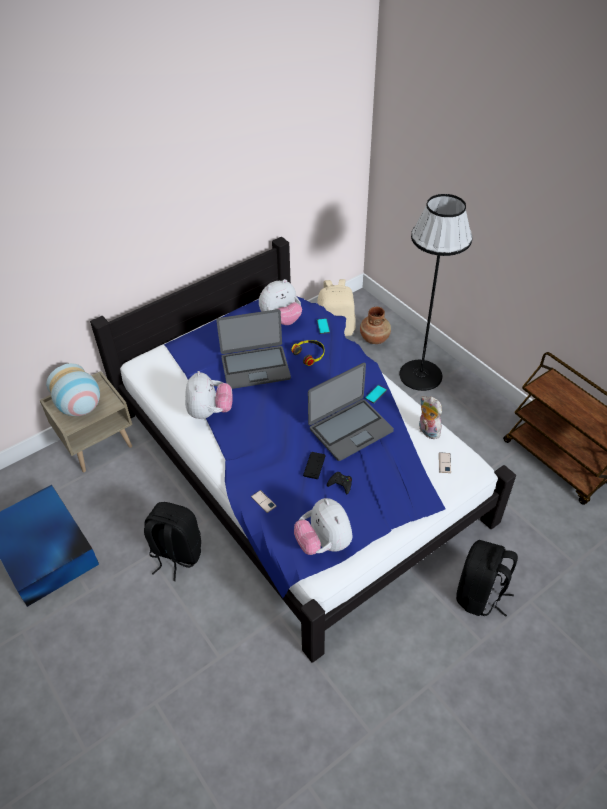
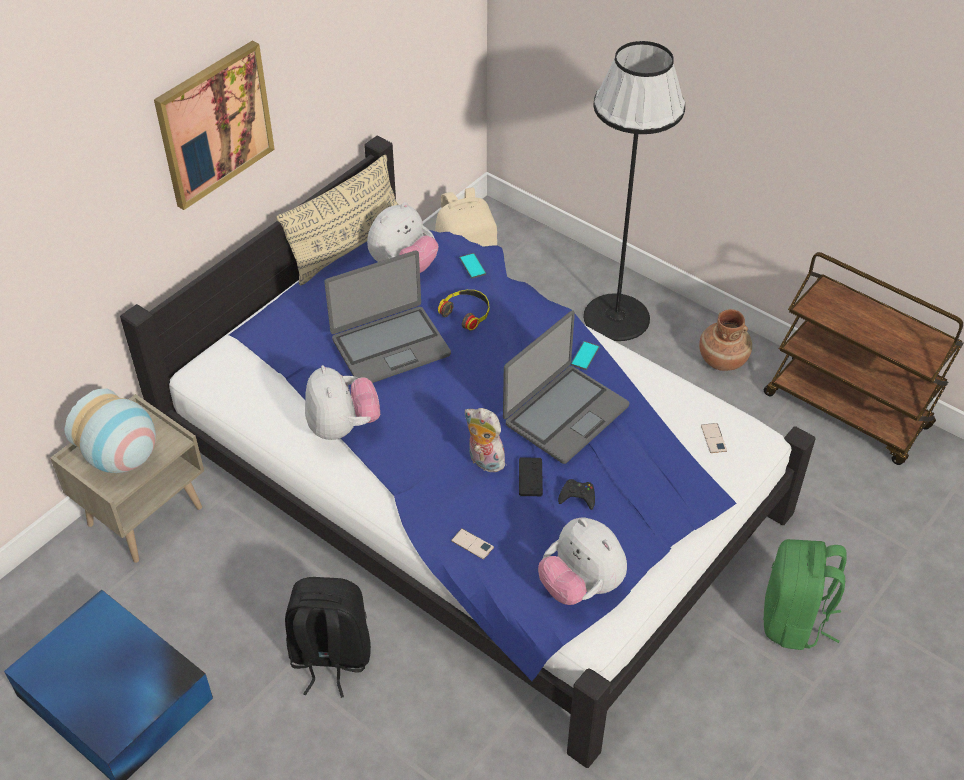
camera: 15 degrees left, 0 degrees up
brown vase [360,307,391,344] -> brown vase moved to [699,309,752,371]
plush toy [419,396,442,439] -> plush toy moved to [464,408,505,473]
black backpack [456,540,518,617] -> green backpack [763,539,847,650]
none -> picture [154,40,275,210]
none -> beige pillow [276,155,399,285]

